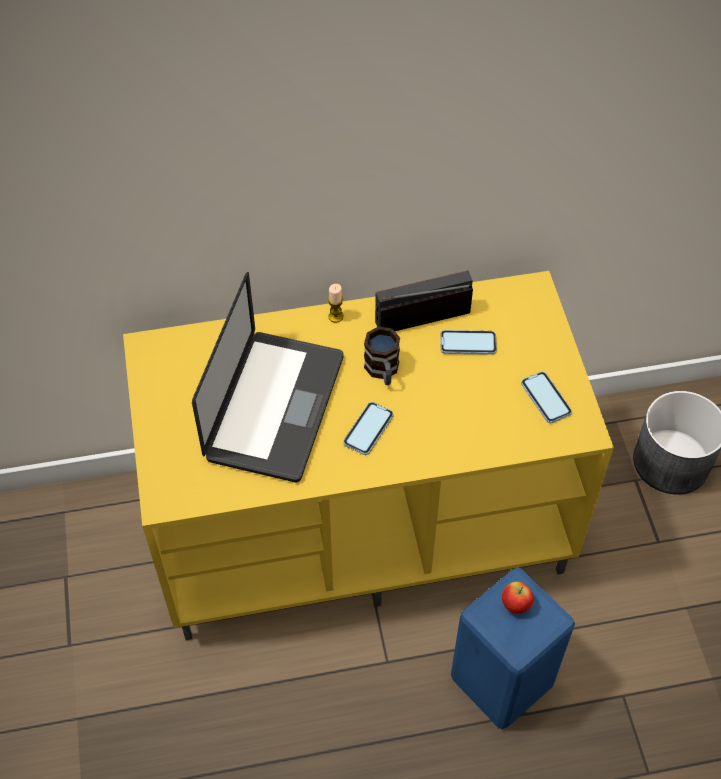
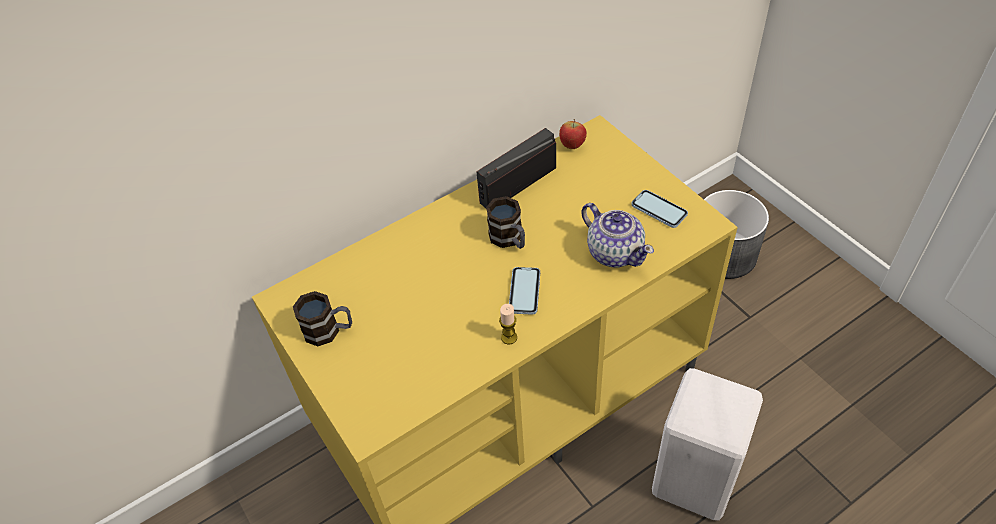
camera: 20 degrees left, 5 degrees down
laptop [192,272,344,482] -> none
candle [328,284,343,323] -> candle moved to [499,304,517,344]
phone [440,330,497,355] -> none
blue stool [451,568,575,729] -> white stool [652,368,763,521]
apple [502,582,534,614] -> apple moved to [559,119,587,149]
none -> mug [293,291,352,346]
none -> teapot [581,203,654,268]

